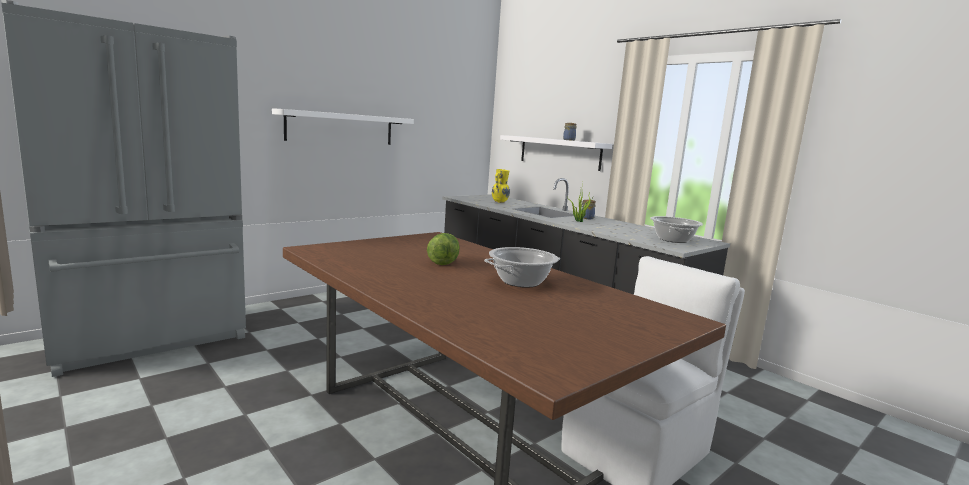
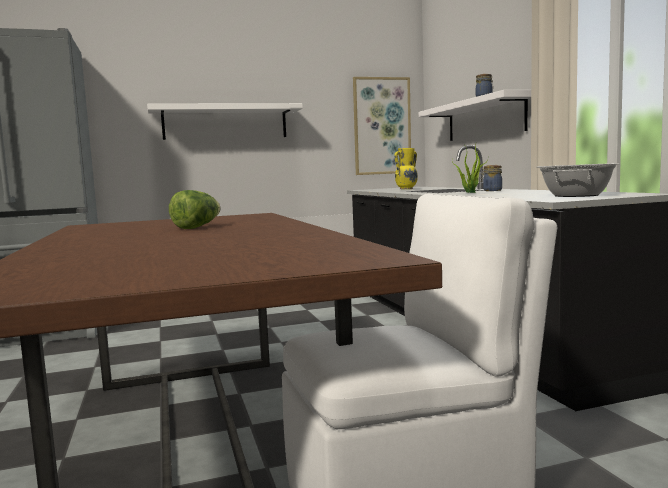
camera: 25 degrees right, 5 degrees down
cooking pot [484,247,560,288] -> none
none -> picture [353,77,411,175]

